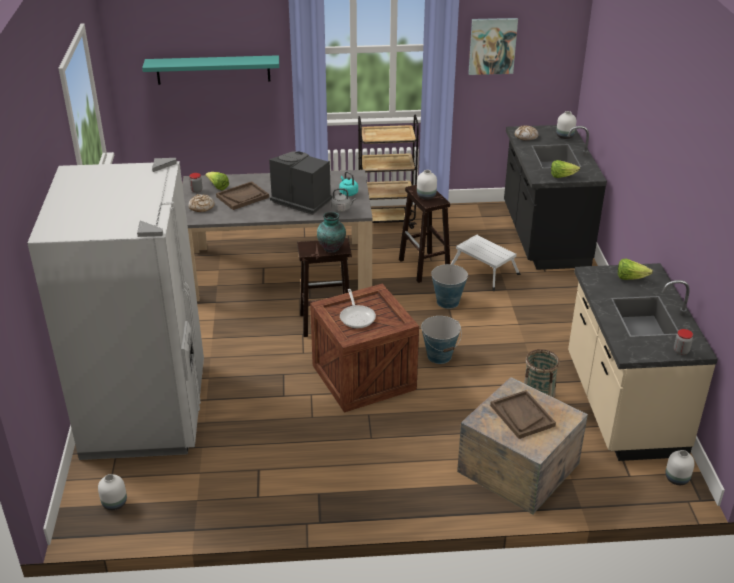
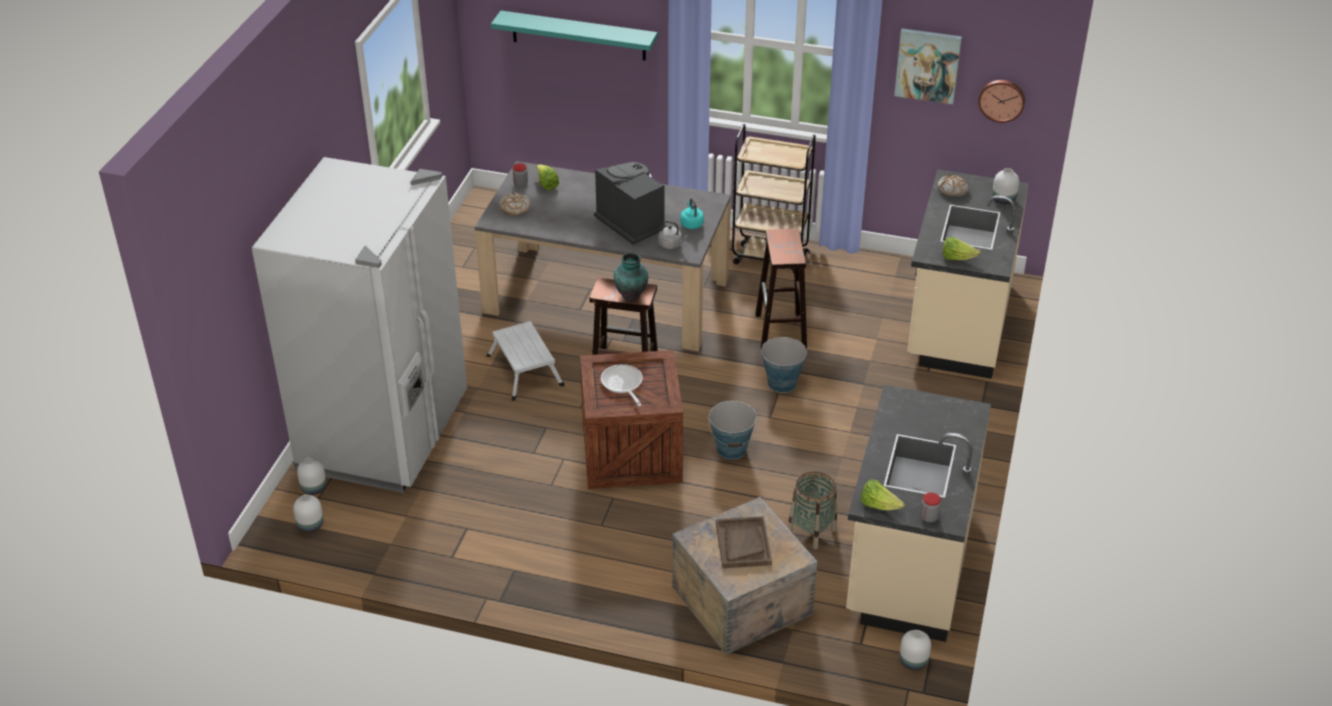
camera: 20 degrees right, 5 degrees up
brown tray [216,181,269,210] -> none
frying pan [340,289,376,328] -> frying pan turned 150 degrees clockwise [601,364,643,406]
white vase [417,170,437,200] -> white vase moved to [297,457,326,495]
white step ladder [451,235,521,291] -> white step ladder moved to [486,321,565,401]
black counter [504,125,607,270] -> beige counter [907,169,1029,379]
lettuce [618,259,653,280] -> lettuce moved to [861,479,905,510]
none -> wall clock [978,80,1025,123]

